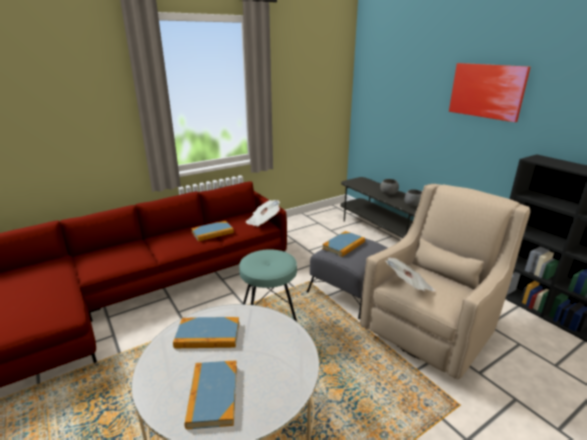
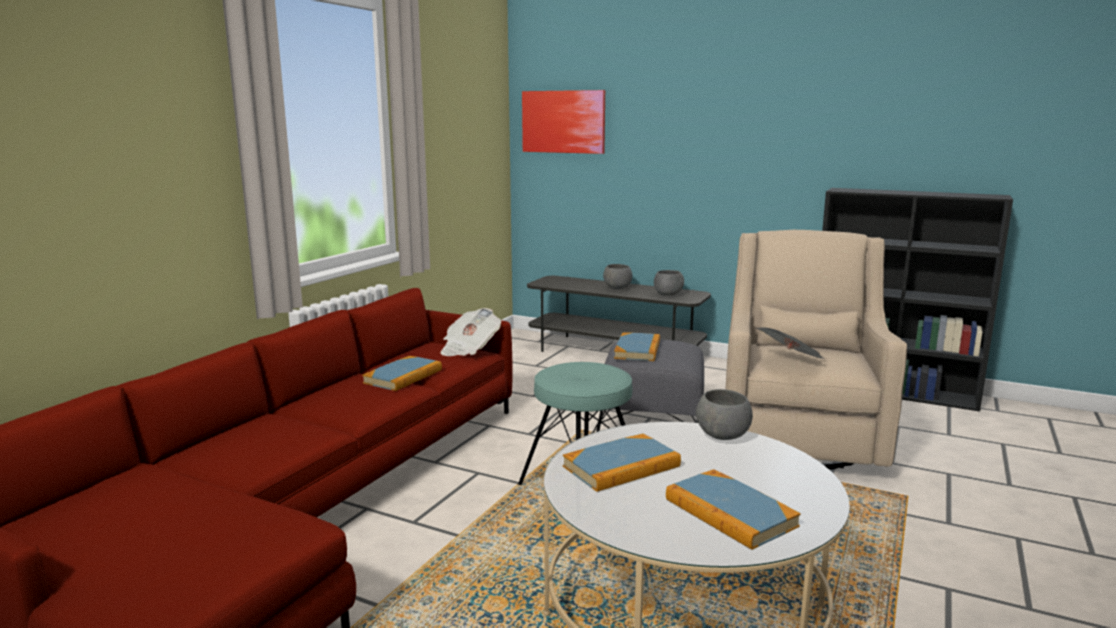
camera: 30 degrees left, 10 degrees down
picture [449,63,530,122] -> picture moved to [522,90,605,154]
none -> grey bowl [696,389,753,440]

